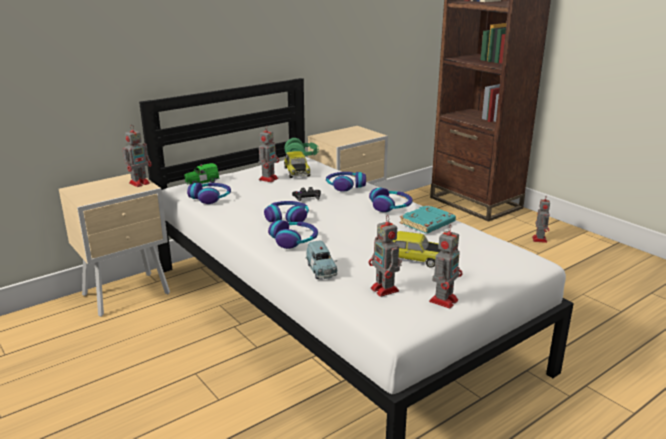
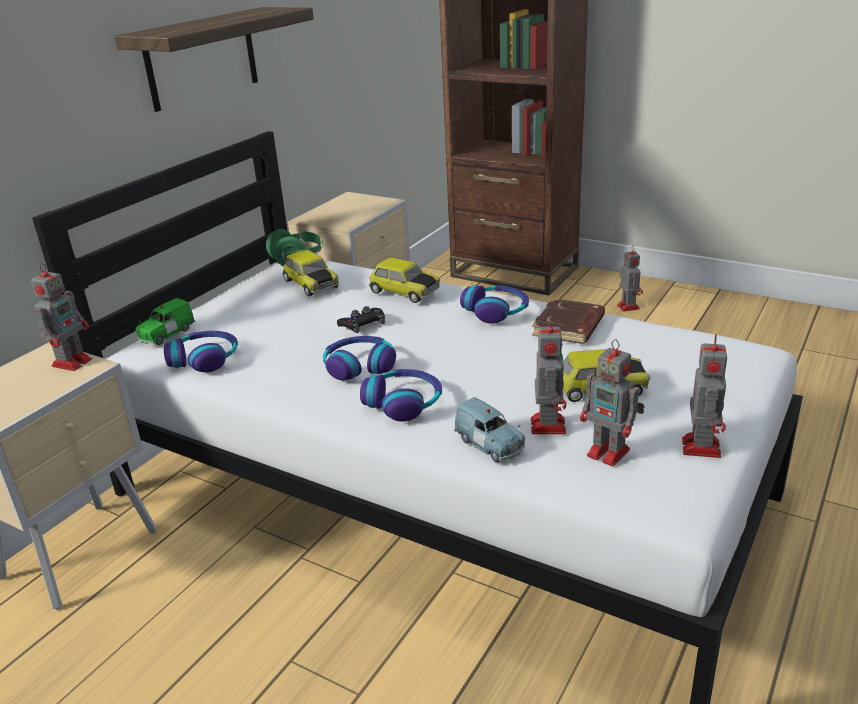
camera: 20 degrees left, 5 degrees up
toy robot [258,125,279,182] -> toy robot moved to [531,317,566,434]
headphones [326,172,366,192] -> toy car [368,258,440,303]
turquoise book [399,205,456,234] -> brown book [532,298,605,344]
none -> shelf [115,7,314,112]

